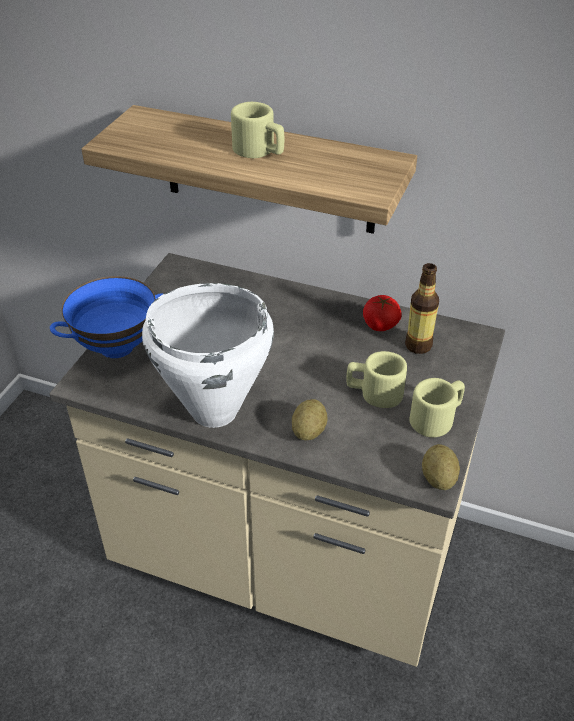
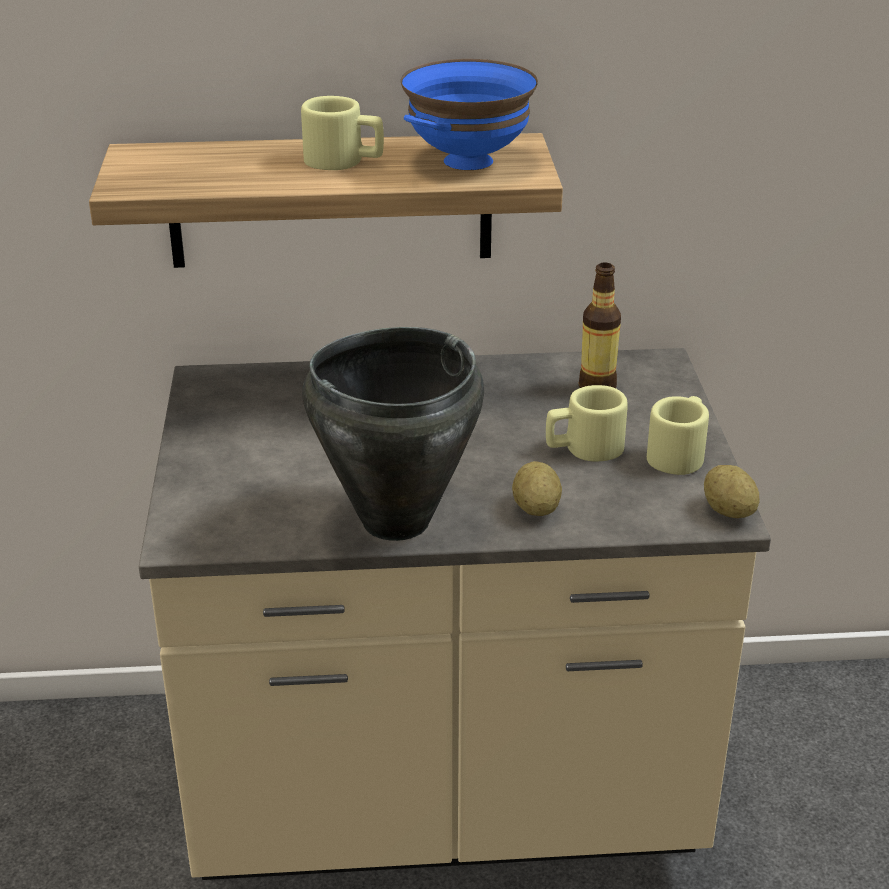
camera: 25 degrees left, 10 degrees down
blue bowl [50,276,163,358] -> blue bowl moved to [401,59,538,170]
white cooking pot [142,283,274,428] -> black cooking pot [302,327,484,541]
tomato [363,295,402,331] -> none

